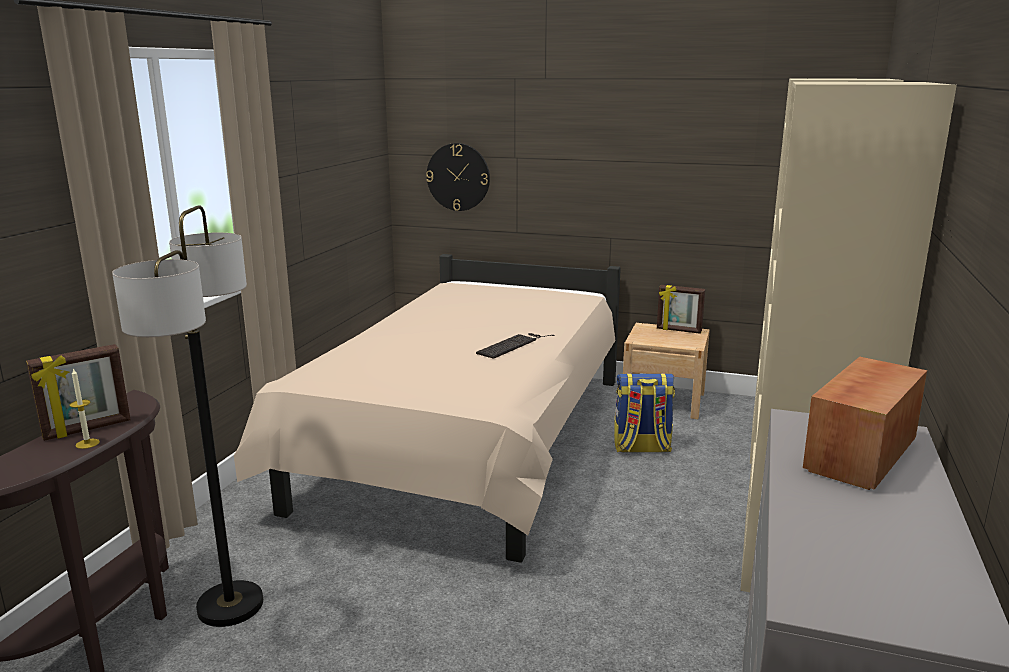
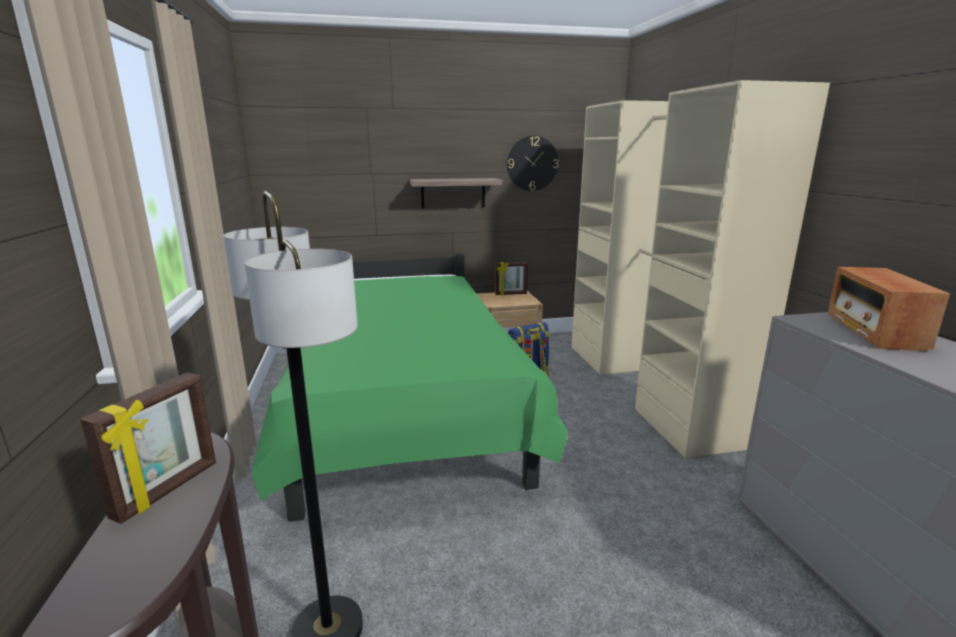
camera: 30 degrees left, 0 degrees up
candle [70,368,100,449] -> none
beige bed [234,254,621,563] -> green bed [252,253,567,522]
wall clock [426,143,490,211] -> wall clock moved to [507,136,558,191]
keyboard [476,333,554,359] -> none
none -> shelf [410,178,502,208]

